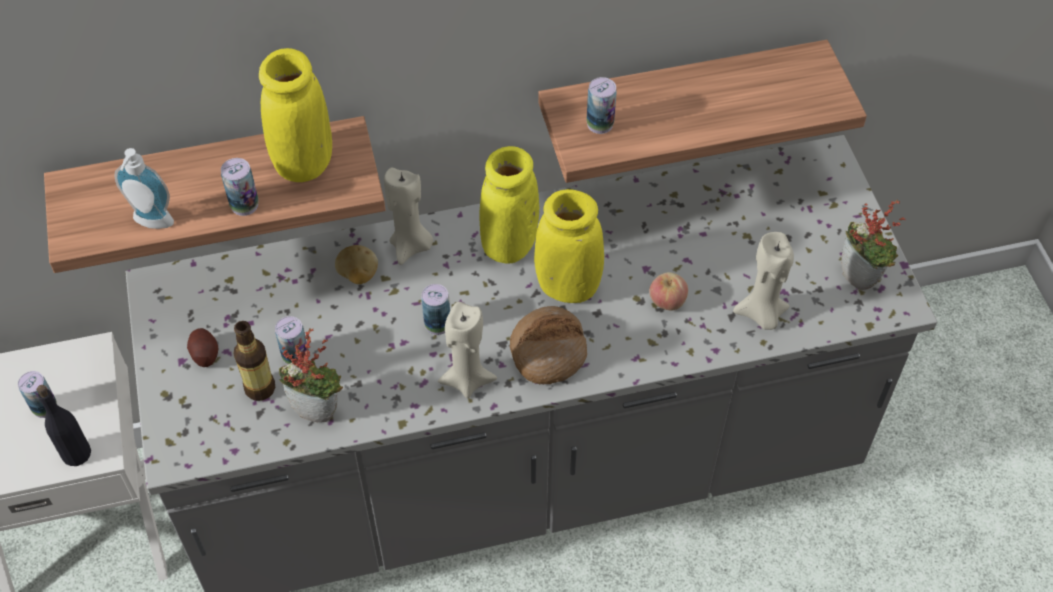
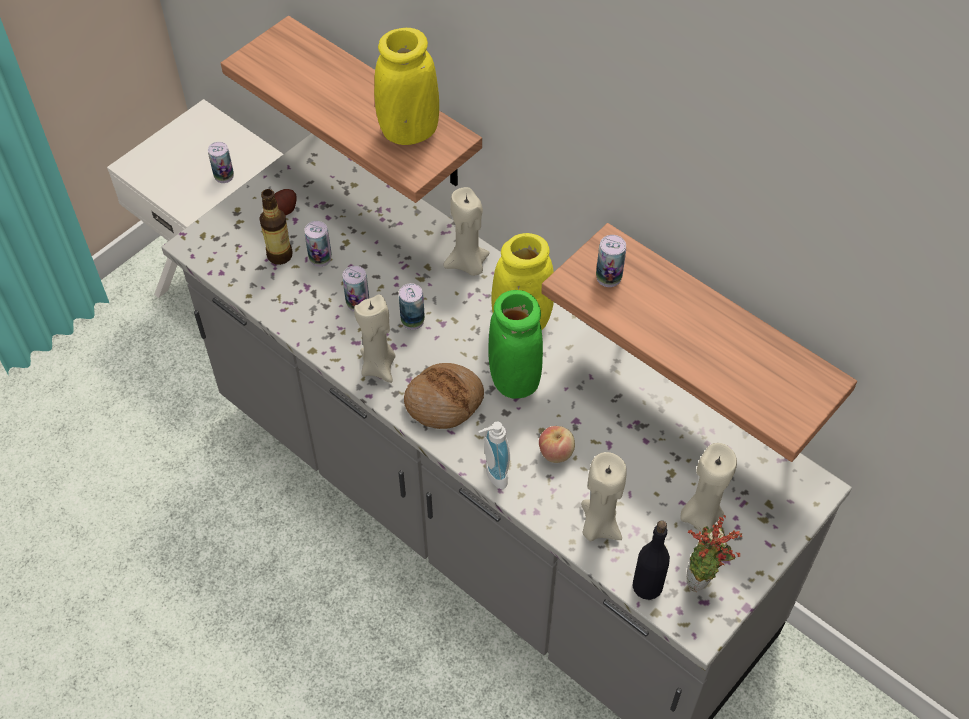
camera: 55 degrees right, 0 degrees up
black bottle [37,385,91,466] -> black bottle moved to [632,520,670,600]
soap dispenser [114,148,174,229] -> soap dispenser moved to [478,421,510,489]
can [221,158,258,216] -> can moved to [342,266,369,311]
potted plant [279,328,343,422] -> none
potato [335,245,378,284] -> none
yellow vase [534,189,604,303] -> green vase [488,290,543,399]
none -> beige candle [680,443,737,534]

